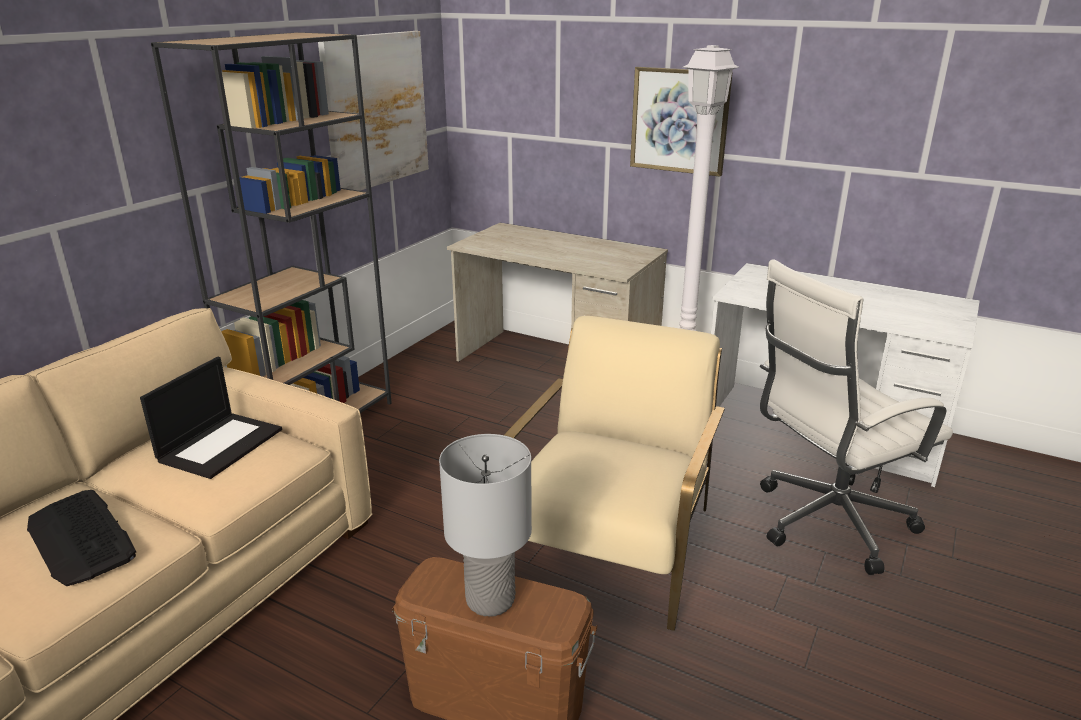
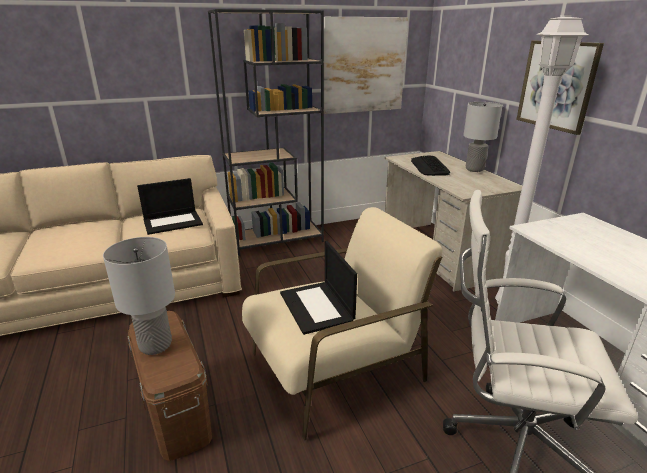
camera: 40 degrees right, 0 degrees up
keyboard [27,490,136,586] -> keyboard moved to [411,155,450,176]
none -> laptop [280,241,357,335]
none -> grey table lamp [463,102,503,172]

